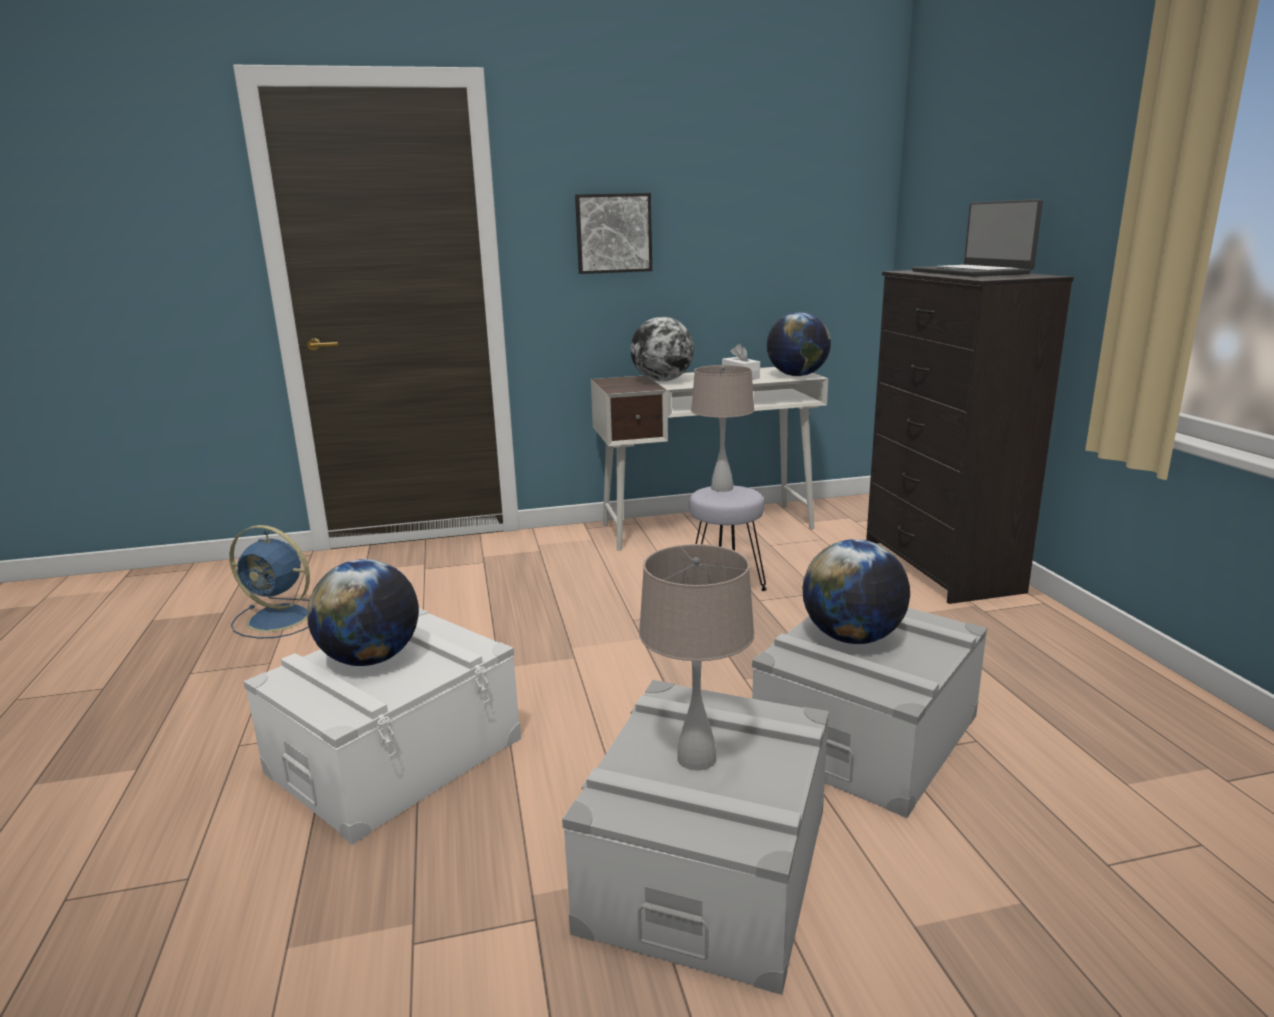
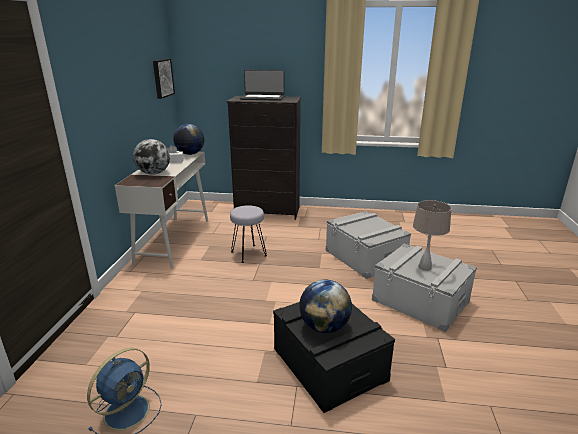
camera: 70 degrees left, 5 degrees up
white storage box [243,608,521,845] -> black storage box [273,302,395,413]
picture [575,193,652,274] -> picture moved to [153,59,175,99]
beige table lamp [691,365,755,492] -> none
globe [803,539,910,644] -> none

